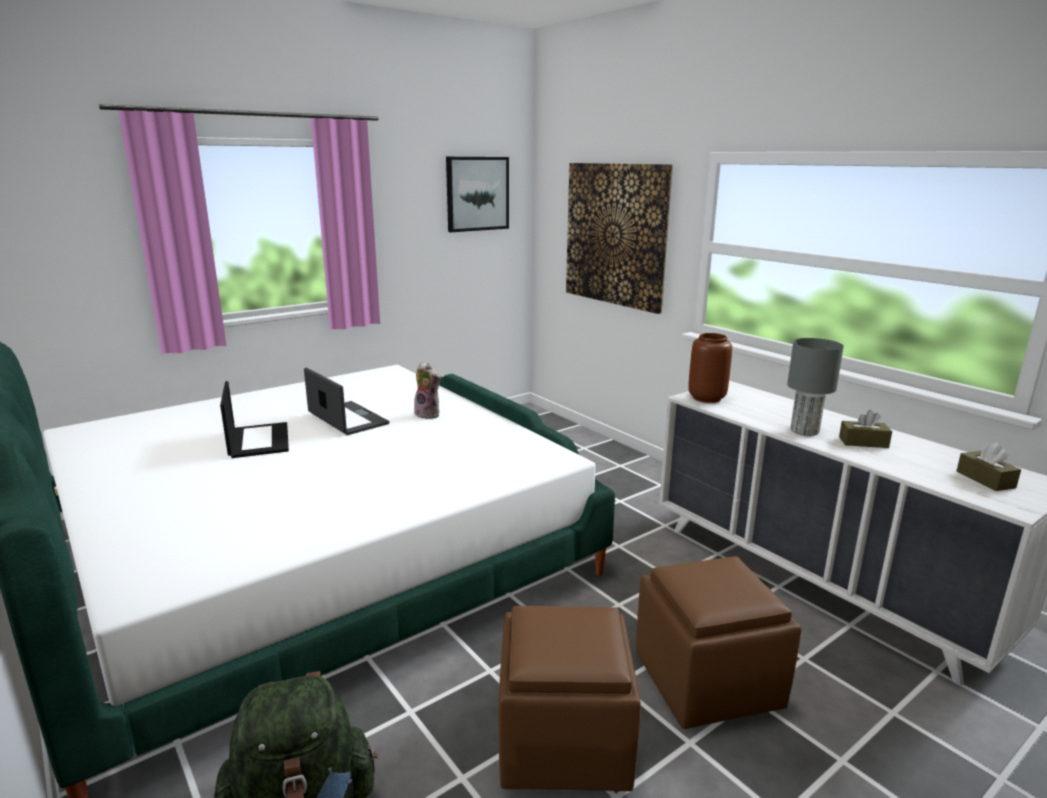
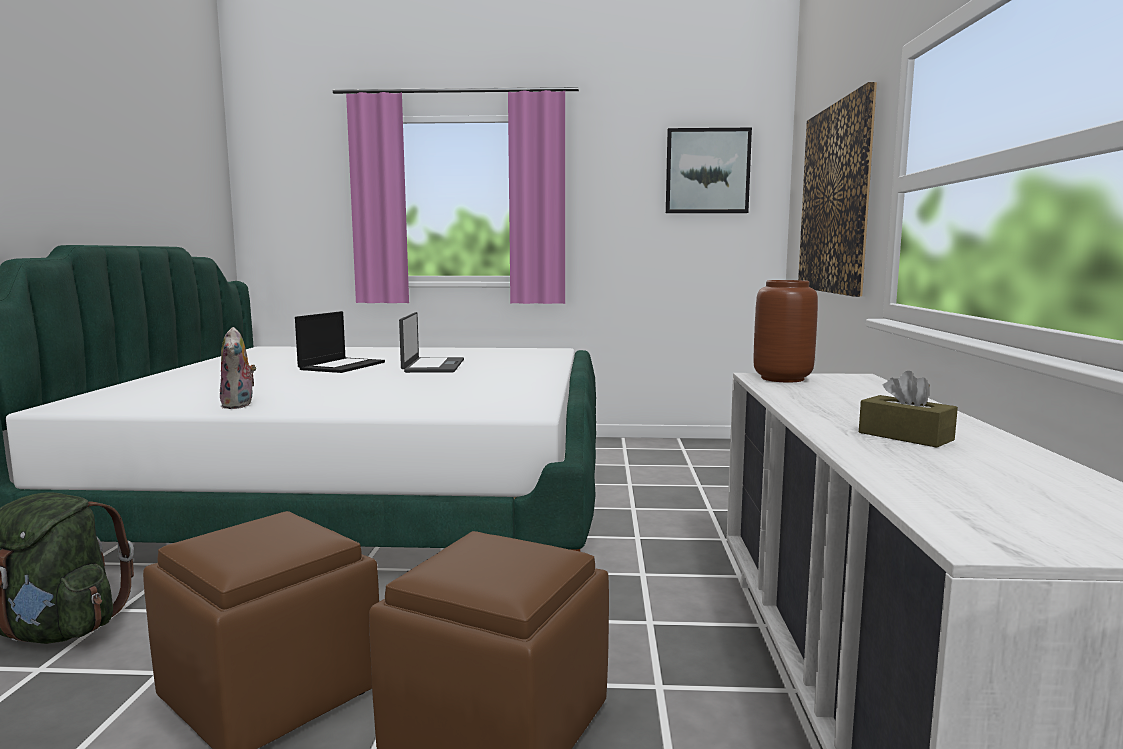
camera: 40 degrees right, 10 degrees down
plush toy [413,362,442,419] -> plush toy moved to [220,327,256,409]
grey table lamp [787,338,844,436] -> none
brown tissue box [957,442,1021,491] -> none

